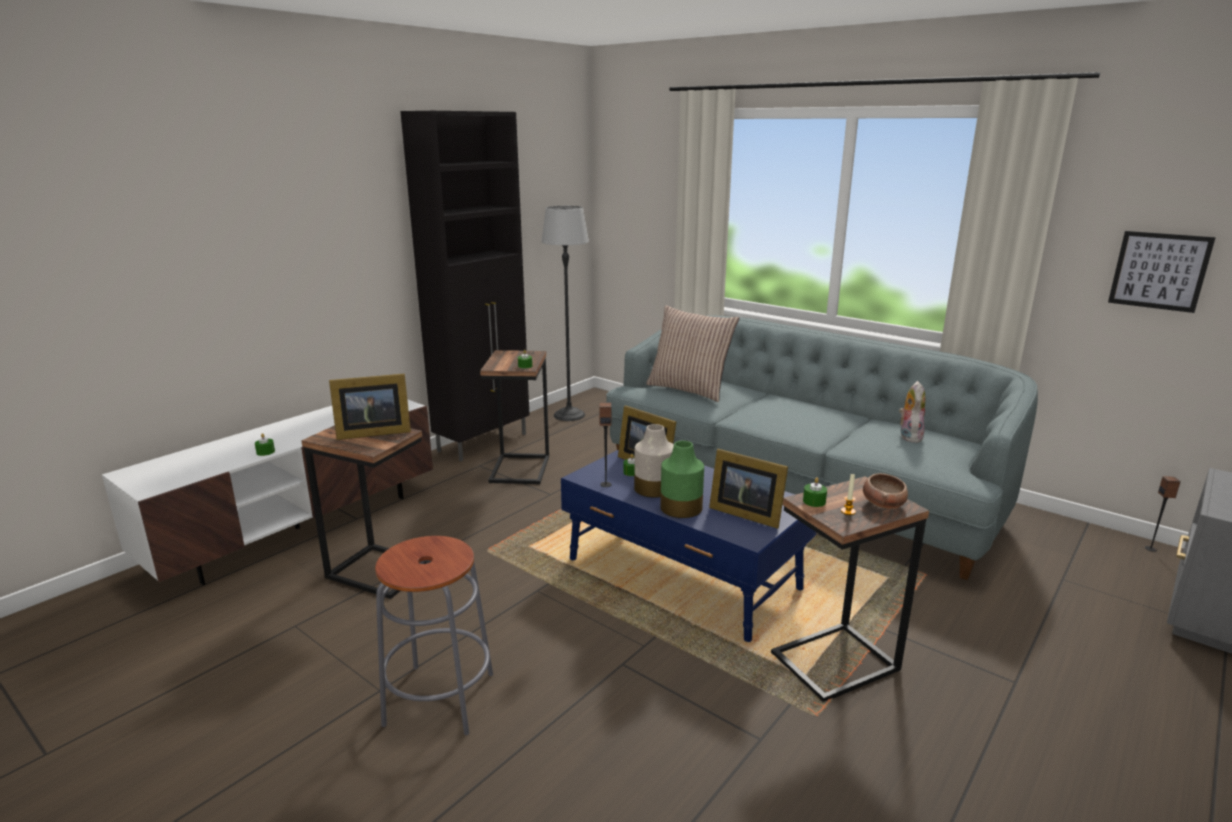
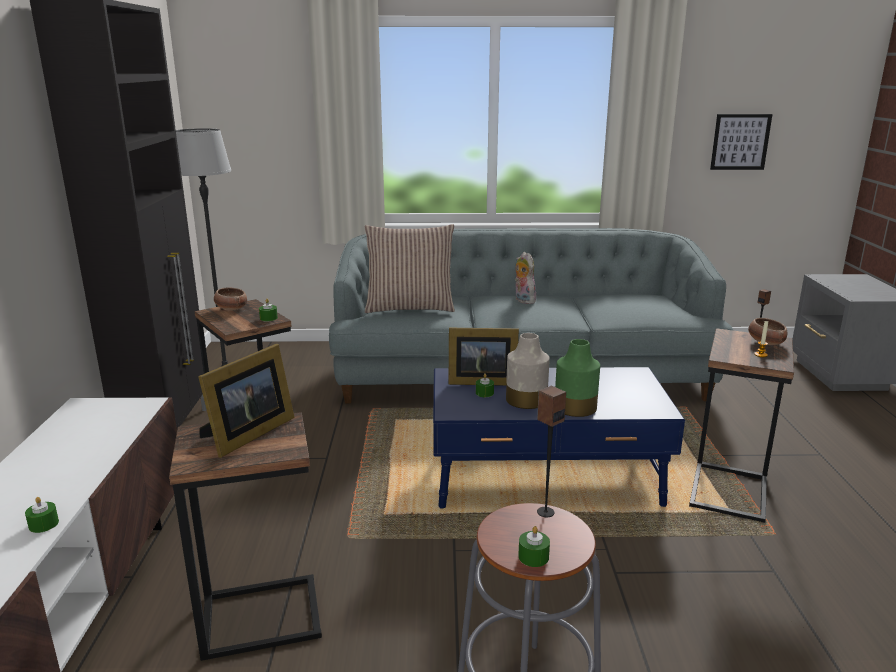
camera: 40 degrees left, 0 degrees up
speaker [599,403,612,487] -> speaker moved to [537,386,566,517]
picture frame [709,449,788,529] -> none
green candle [803,477,827,507] -> green candle moved to [518,526,550,567]
plush toy [899,381,925,443] -> plush toy moved to [515,252,536,304]
none -> bowl [214,287,247,311]

